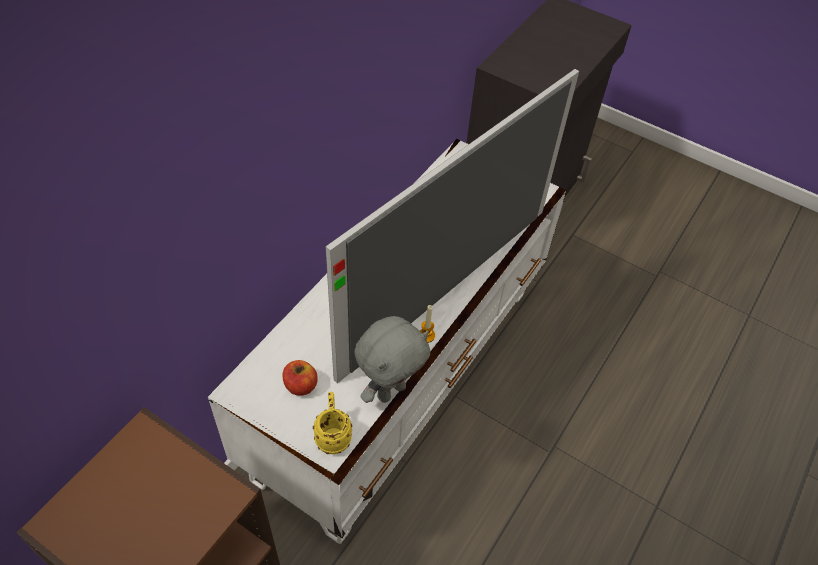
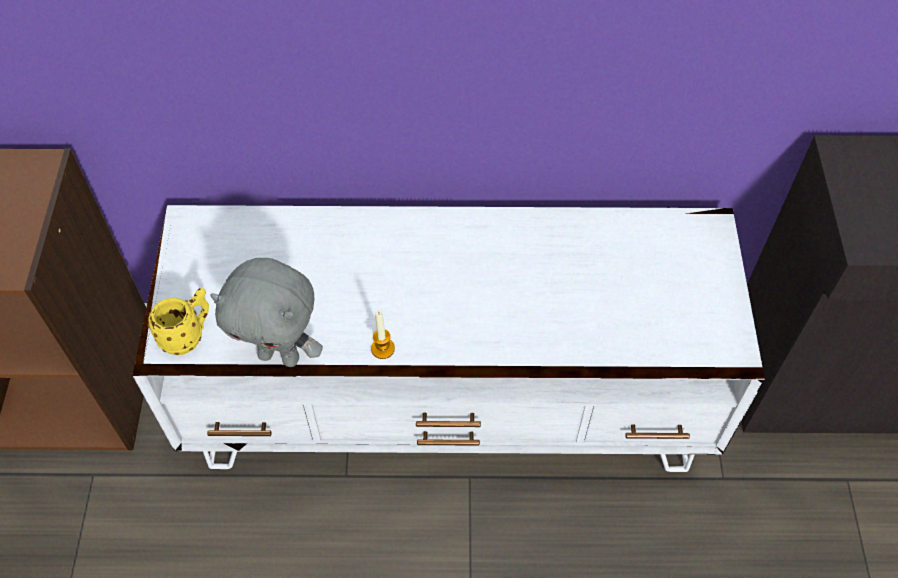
camera: 60 degrees right, 5 degrees up
apple [282,360,318,396] -> none
television [326,69,579,384] -> none

